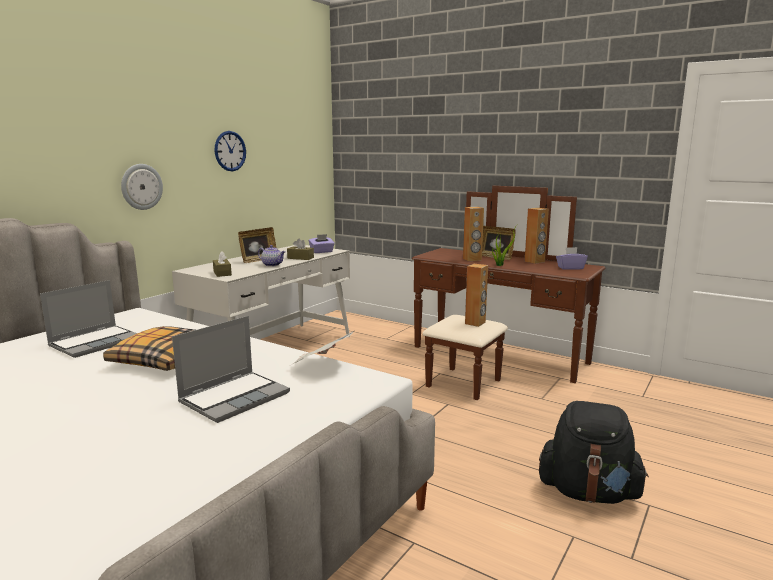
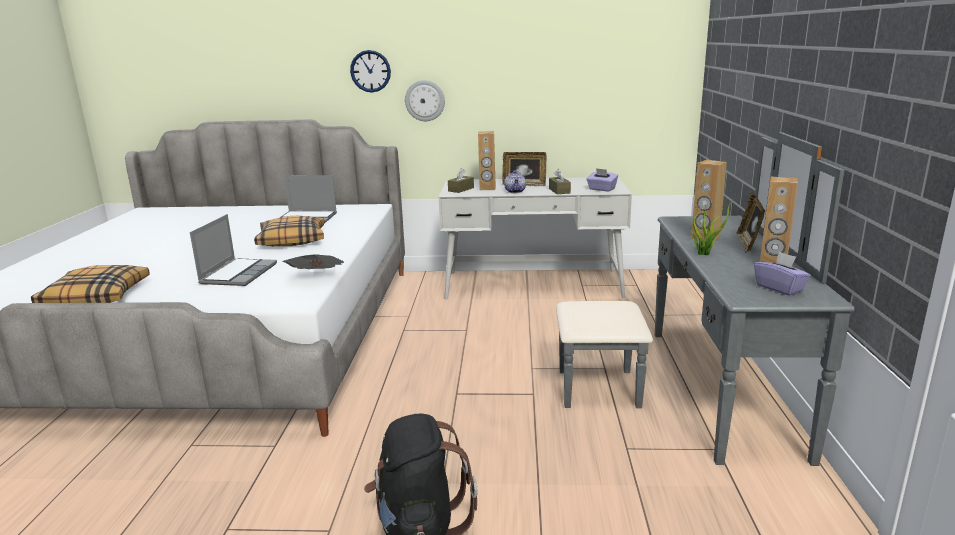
camera: 60 degrees right, 5 degrees up
laptop [172,316,290,423] -> laptop turned 90 degrees counterclockwise [190,214,277,286]
wall clock [214,131,246,171] -> wall clock moved to [350,50,391,92]
brown dresser [412,186,605,400] -> grey dresser [556,132,854,466]
brown speaker [465,264,488,327] -> brown speaker moved to [478,131,496,190]
none -> pillow [31,265,150,303]

